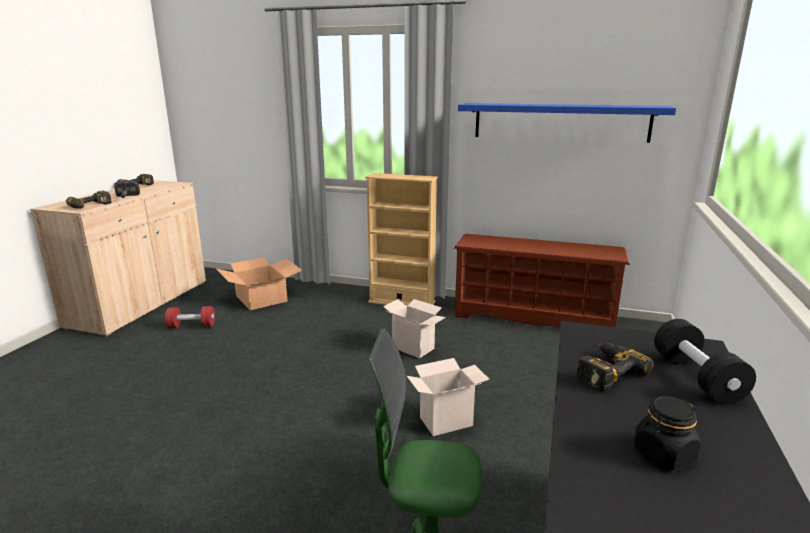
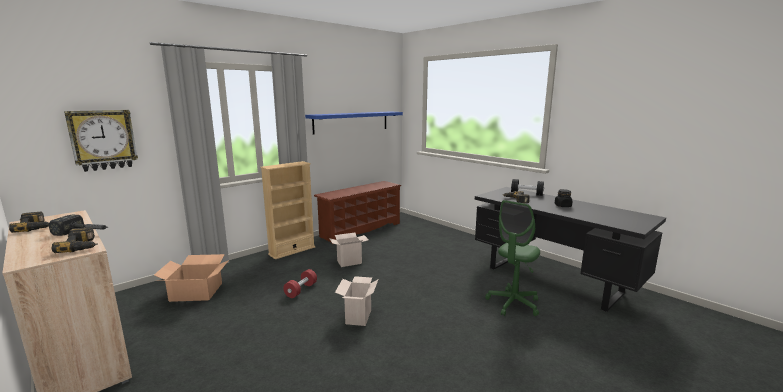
camera: 60 degrees left, 5 degrees down
red dumbbell [165,306,215,328] -> red dumbbell moved to [283,269,317,298]
cardboard box [407,358,489,436] -> cardboard box moved to [335,276,379,326]
none -> wall clock [64,110,138,172]

